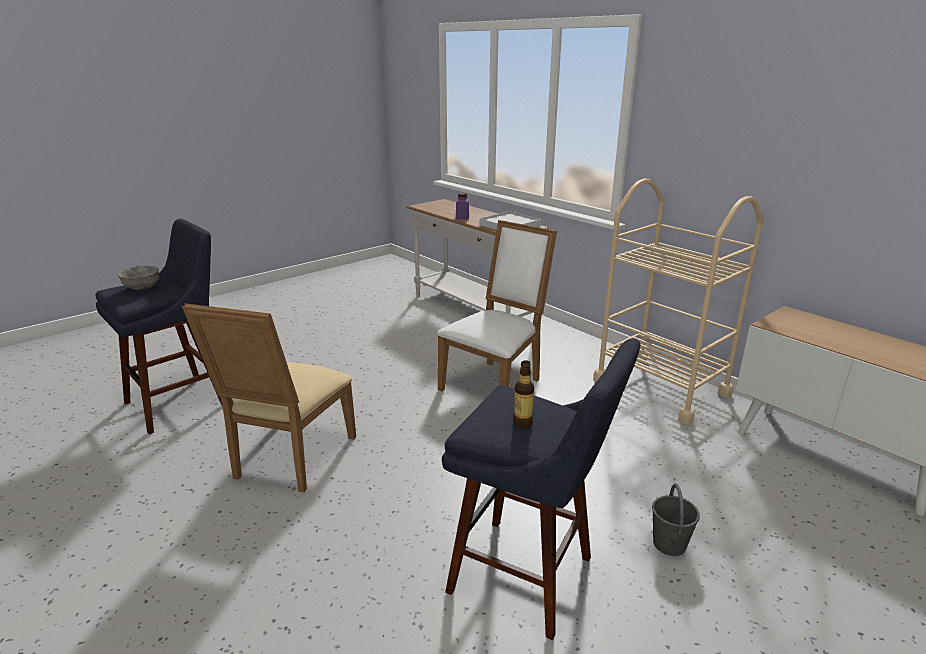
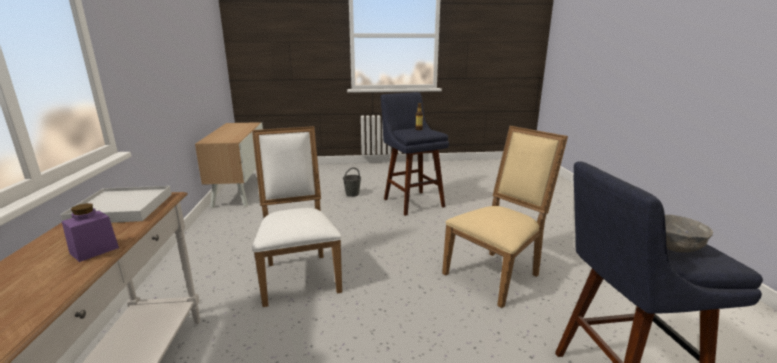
camera: 145 degrees left, 5 degrees down
white chair [437,220,557,391] -> white chair turned 90 degrees clockwise [252,126,342,307]
beige cart [593,179,764,425] -> none

